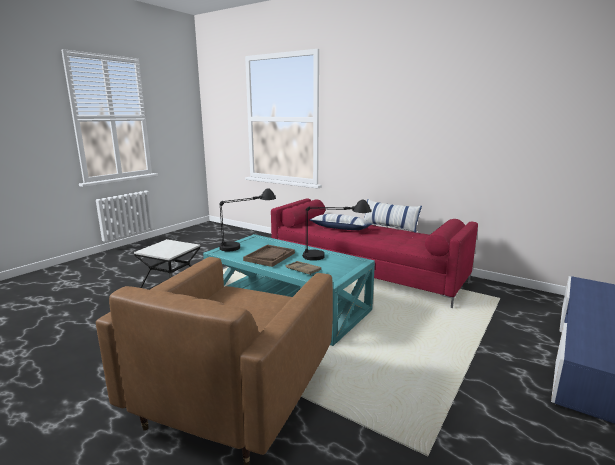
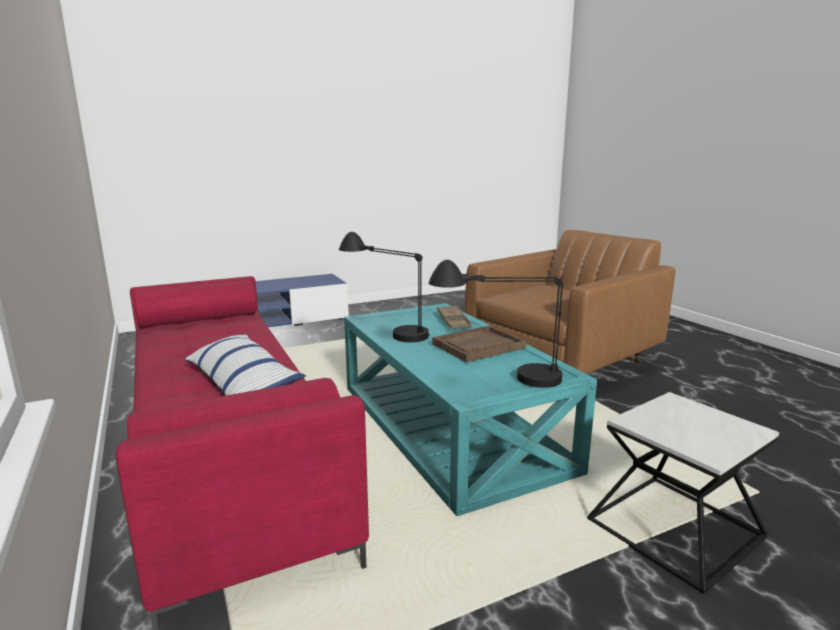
camera: 150 degrees left, 0 degrees up
pillow [364,199,422,233] -> none

